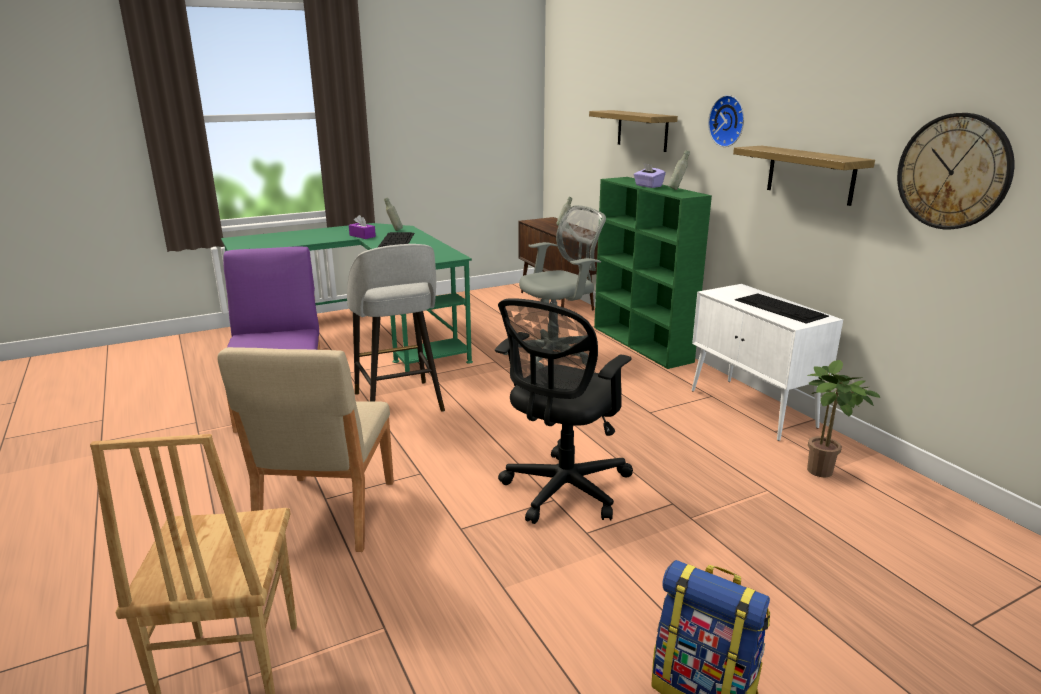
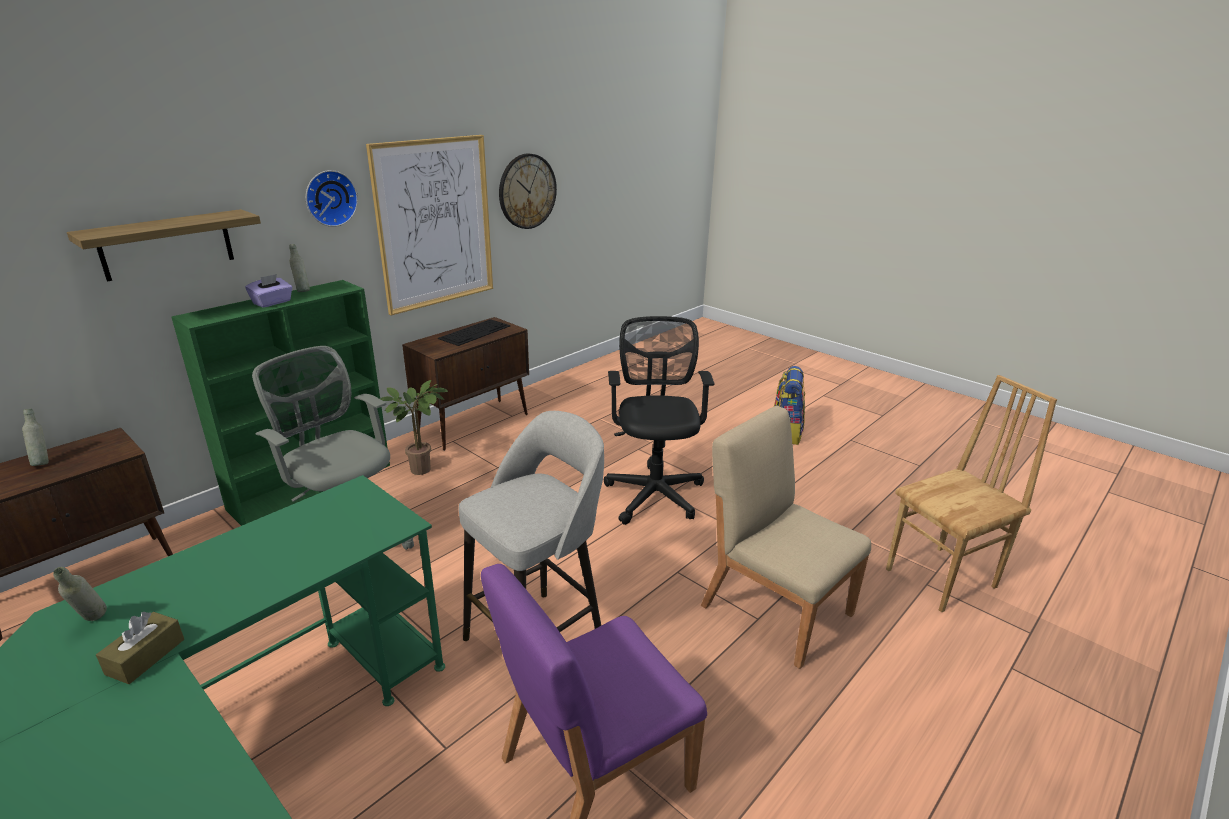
camera: 110 degrees left, 5 degrees up
beige chair [217,347,394,552] -> beige chair turned 120 degrees counterclockwise [701,406,871,669]
purple tissue box [349,215,376,239] -> brown tissue box [96,612,184,684]
keyboard [377,232,415,248] -> none
black office chair [495,298,633,524] -> black office chair turned 105 degrees counterclockwise [604,316,714,525]
white cabinet [692,284,843,441] -> brown cabinet [402,317,529,451]
shelf [733,146,875,206] -> picture [366,135,493,316]
potted plant [807,360,880,478] -> potted plant moved to [380,380,448,475]

